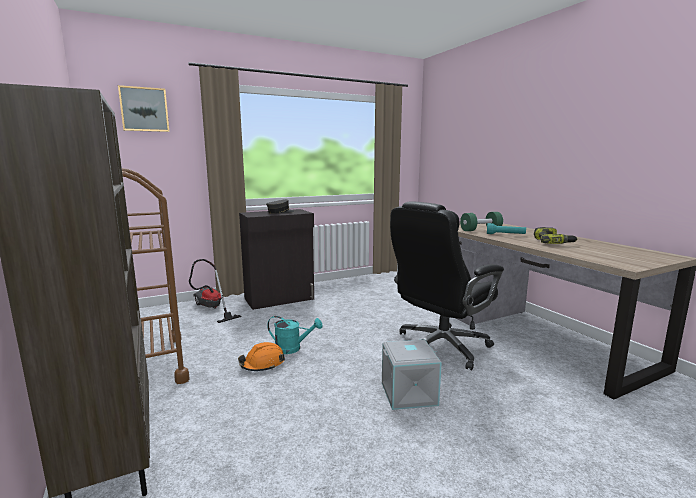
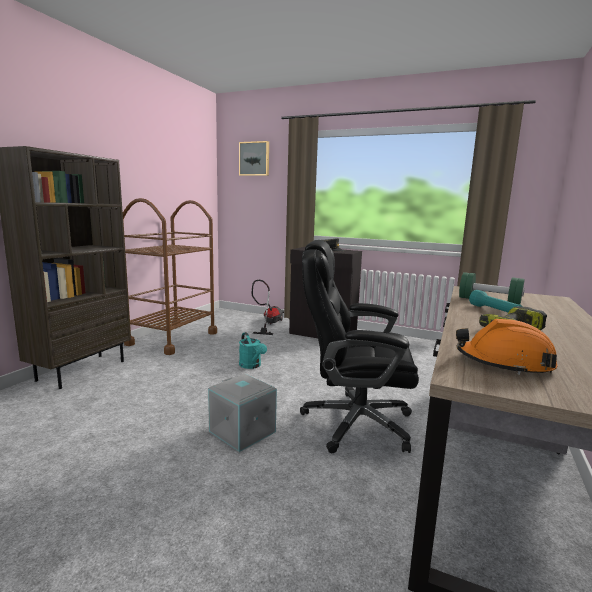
camera: 50 degrees right, 0 degrees up
orange hard hat [238,342,285,371] -> orange hard hat moved to [456,319,557,375]

